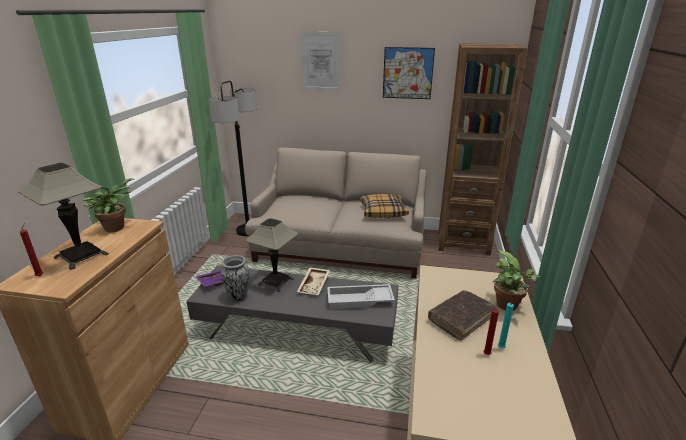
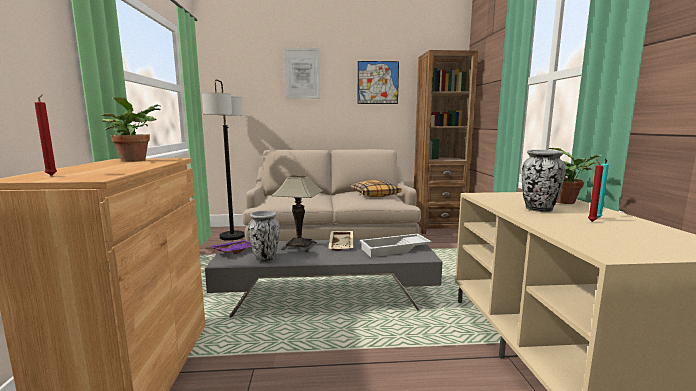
camera: 15 degrees left, 15 degrees down
table lamp [18,163,109,270] -> none
brown book [428,290,495,340] -> vase [522,150,566,212]

